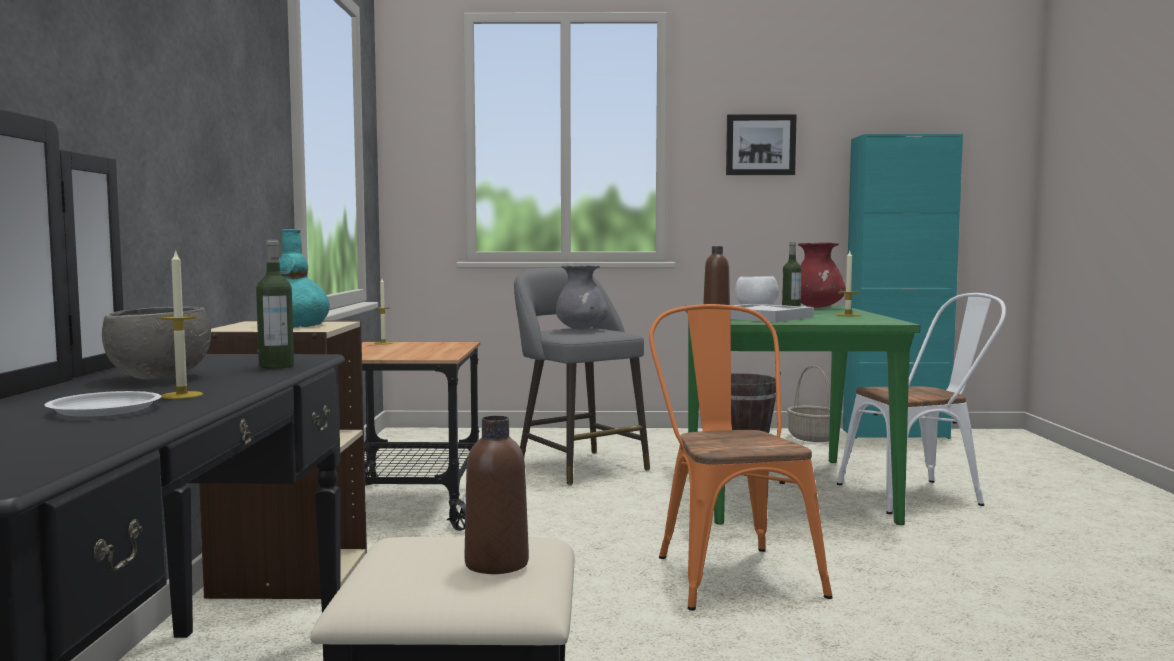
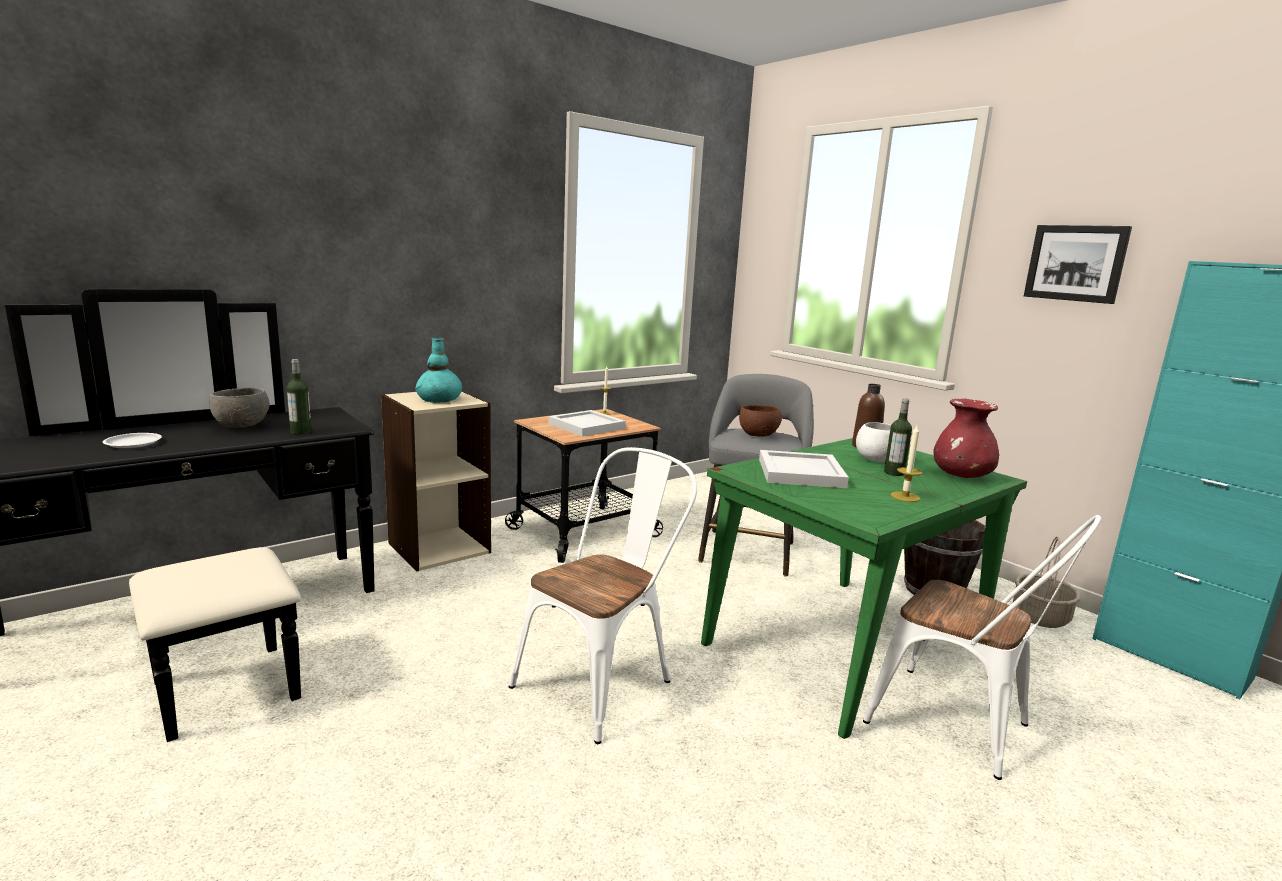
camera: 50 degrees right, 10 degrees up
candle [160,249,203,399] -> none
brown bottle [465,416,529,574] -> none
grey vase [556,265,608,329] -> brown bowl [739,405,782,437]
orange chair [649,304,833,611] -> white chair [509,447,697,744]
none -> white tray [549,410,626,436]

